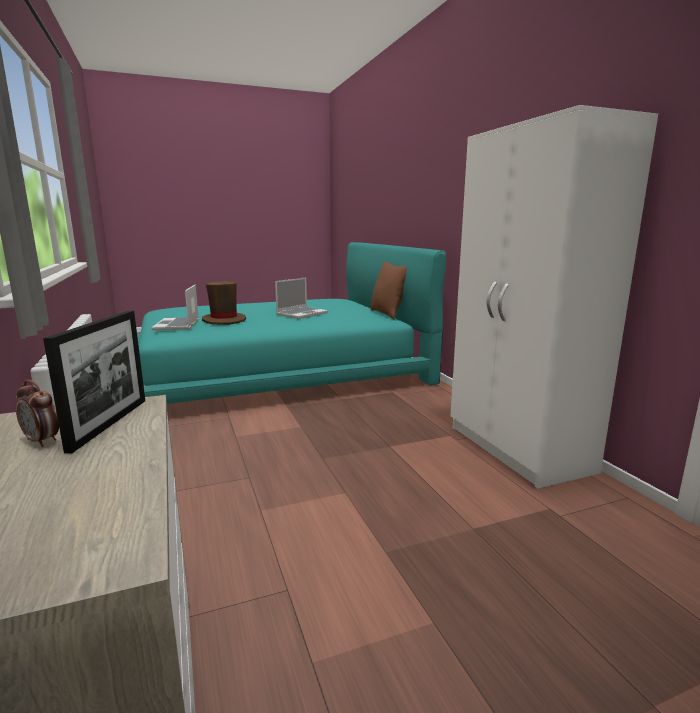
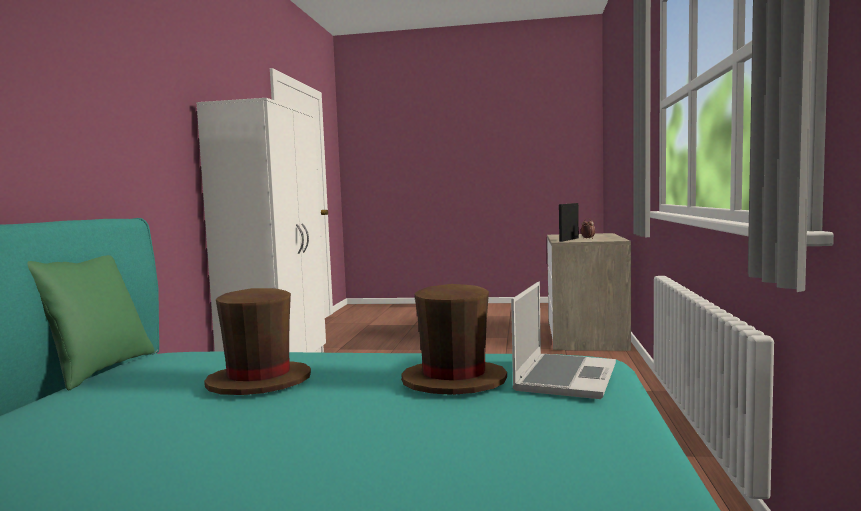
camera: 150 degrees left, 10 degrees down
laptop [275,278,328,319] -> brown hat [204,288,311,395]
brown pillow [371,261,407,319] -> green pillow [28,255,154,390]

